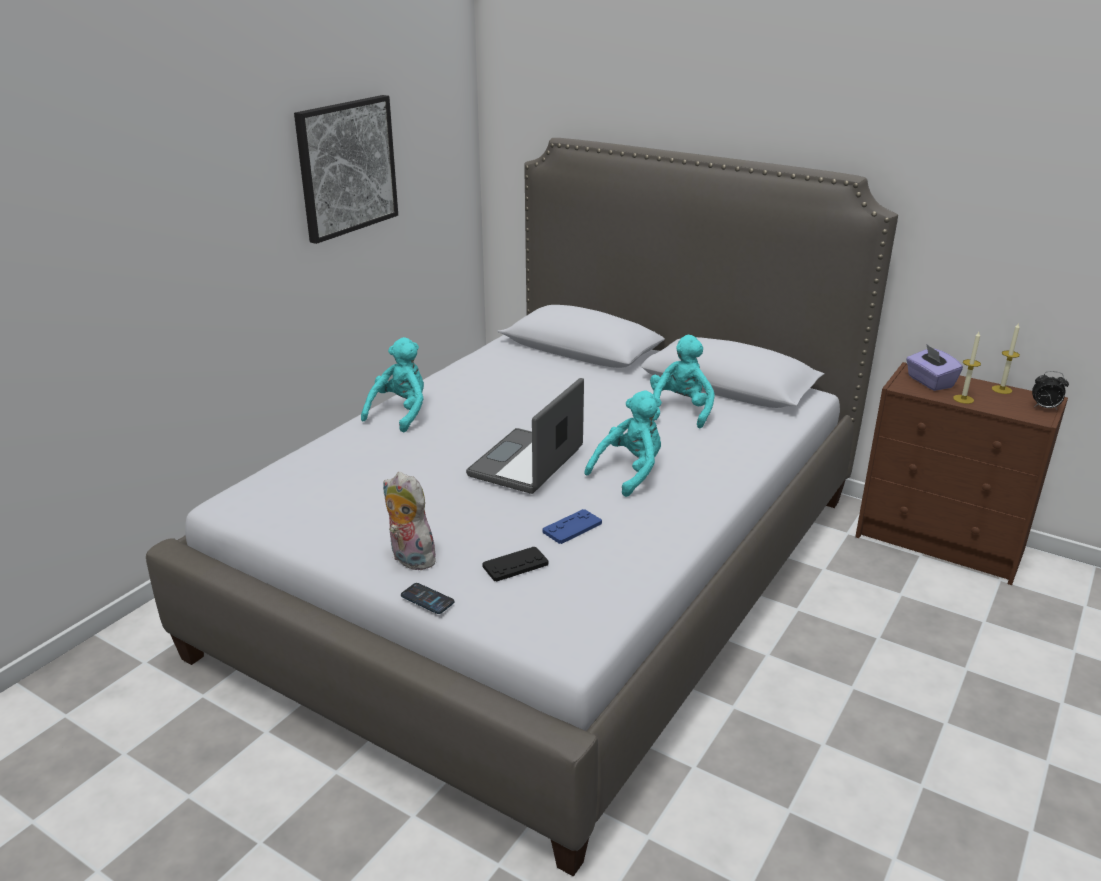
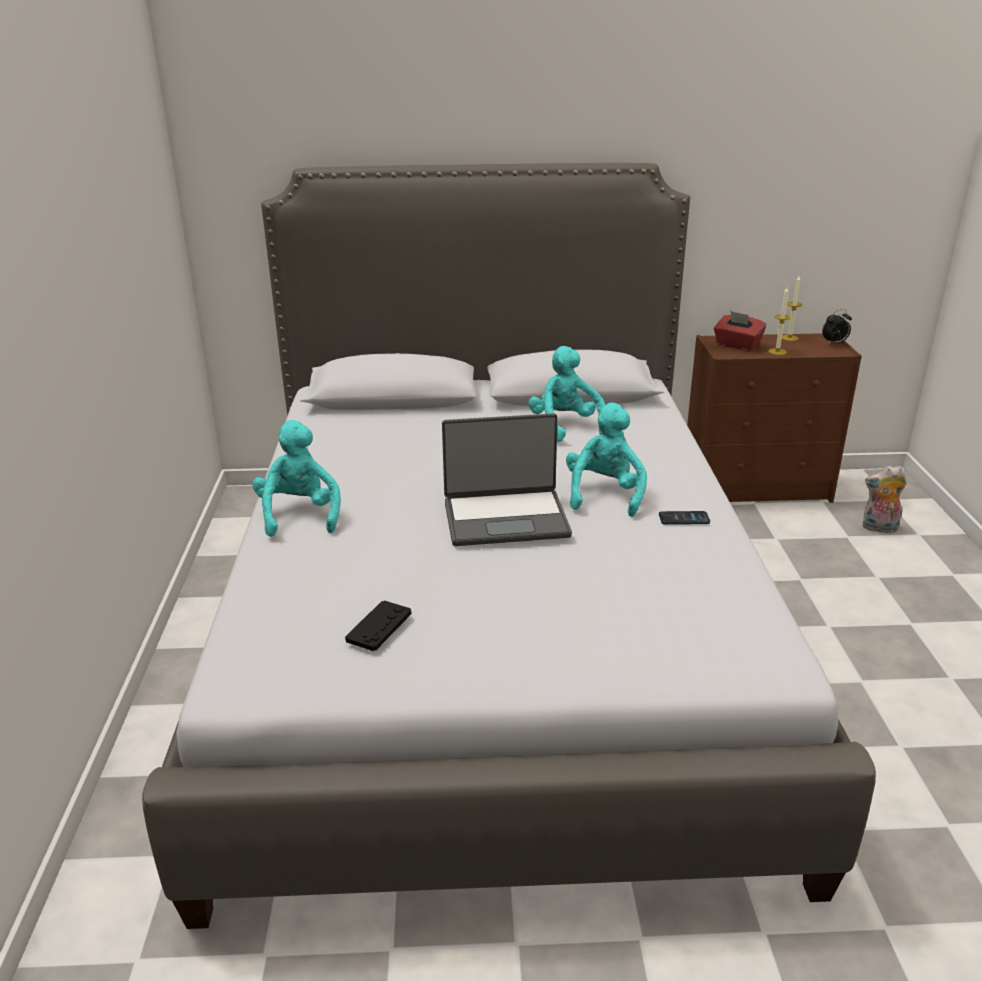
camera: 35 degrees left, 0 degrees up
picture [294,95,398,244] -> none
plush toy [383,472,439,571] -> plush toy moved to [862,466,907,533]
phone [401,583,454,614] -> phone moved to [659,511,710,525]
laptop [466,378,584,494] -> laptop turned 90 degrees counterclockwise [442,413,572,546]
black game controller [482,547,549,582] -> black game controller moved to [345,601,411,651]
blue game controller [543,509,602,544] -> none
purple tissue box [906,345,963,391] -> red tissue box [714,311,766,351]

